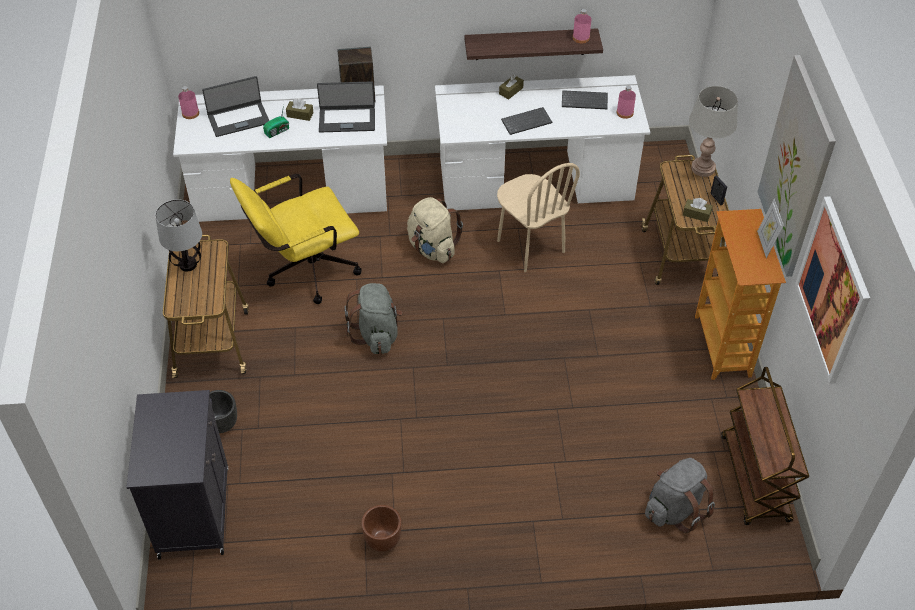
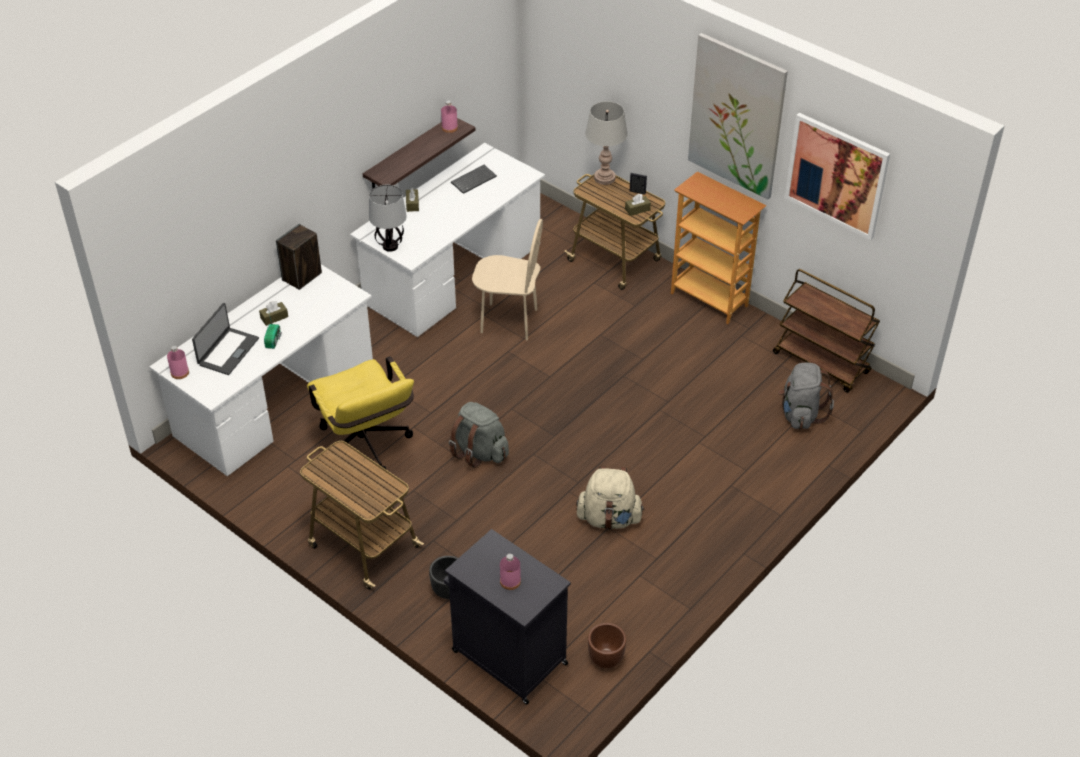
camera: 45 degrees left, 5 degrees down
table lamp [155,199,202,272] -> table lamp moved to [369,185,407,252]
yellow office chair [230,174,362,304] -> yellow office chair turned 45 degrees counterclockwise [307,357,414,469]
laptop [317,81,375,132] -> none
brown planter [361,505,401,552] -> brown planter moved to [588,623,626,668]
beige backpack [407,197,463,263] -> beige backpack moved to [576,466,645,529]
keyboard [501,107,552,135] -> none
pink bottle [617,86,636,119] -> pink bottle moved to [500,554,521,590]
picture frame [757,199,784,258] -> none

